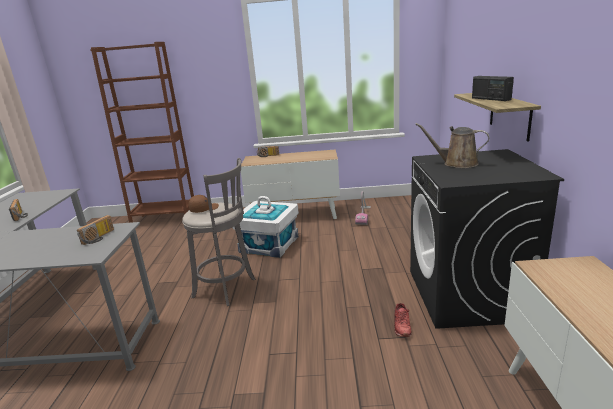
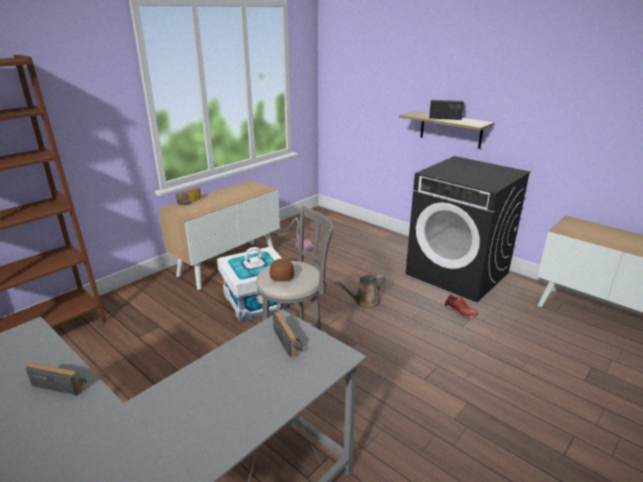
camera: 50 degrees left, 5 degrees up
brown watering can [415,123,489,168] -> brown watering can moved to [336,275,386,308]

